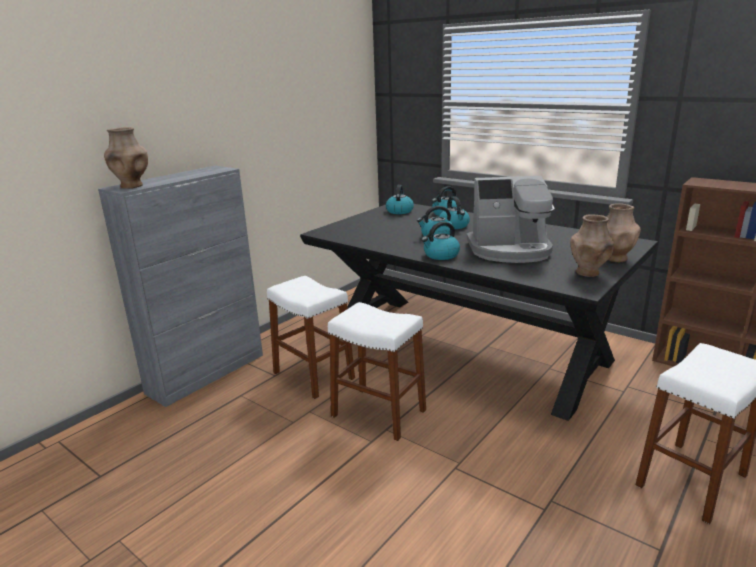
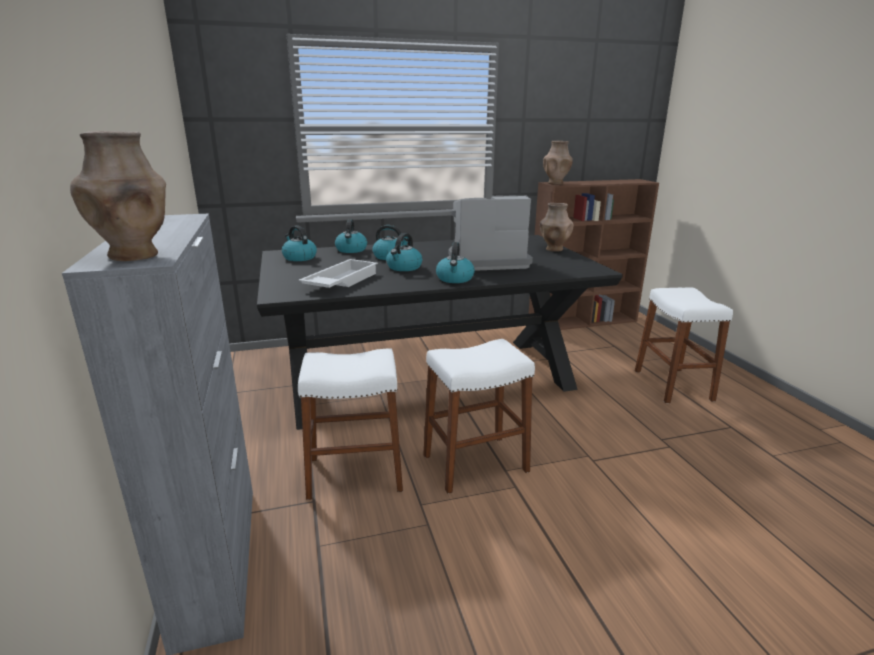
camera: 55 degrees left, 0 degrees up
coffee machine [467,176,555,263] -> coffee machine turned 135 degrees counterclockwise [449,195,533,271]
brown vase [570,214,614,277] -> brown vase moved to [543,141,573,184]
none -> white tray [299,259,378,288]

